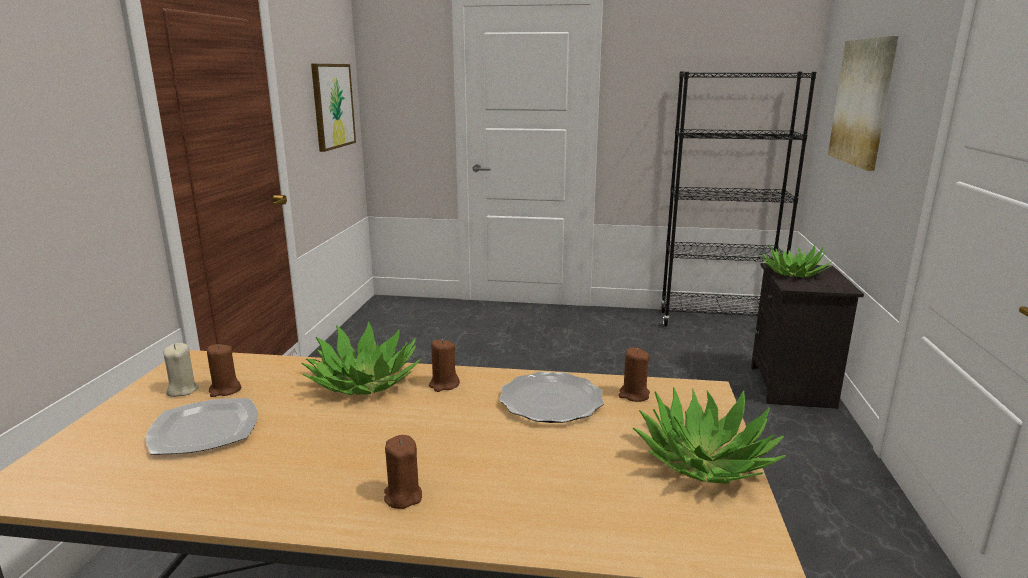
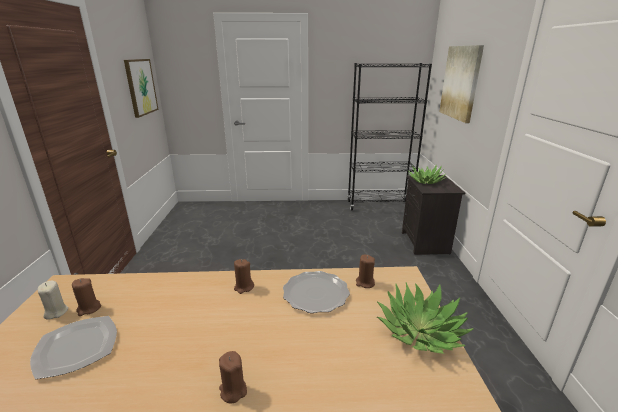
camera: 10 degrees left, 5 degrees up
potted plant [301,321,422,395] -> none

